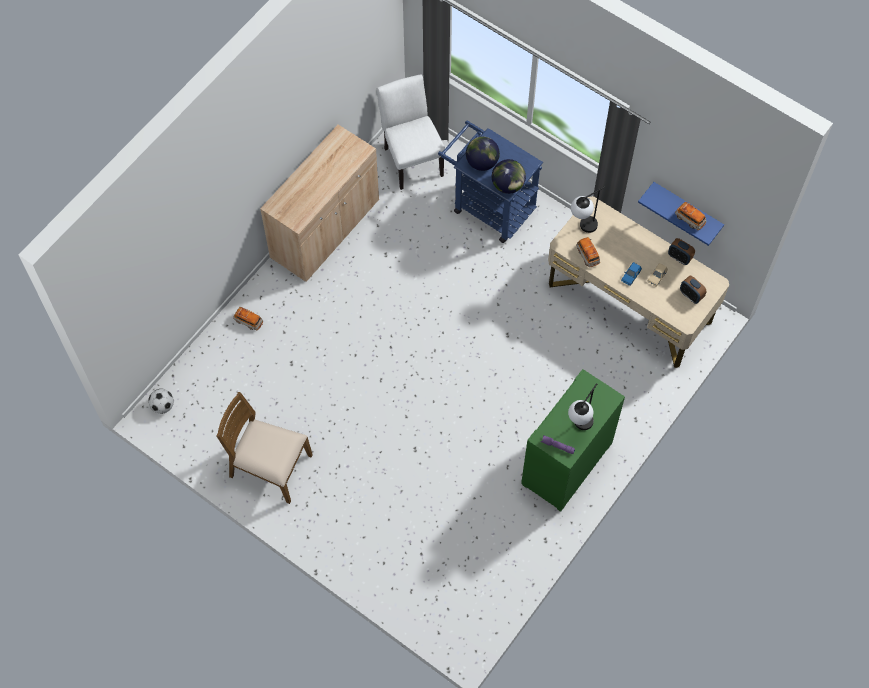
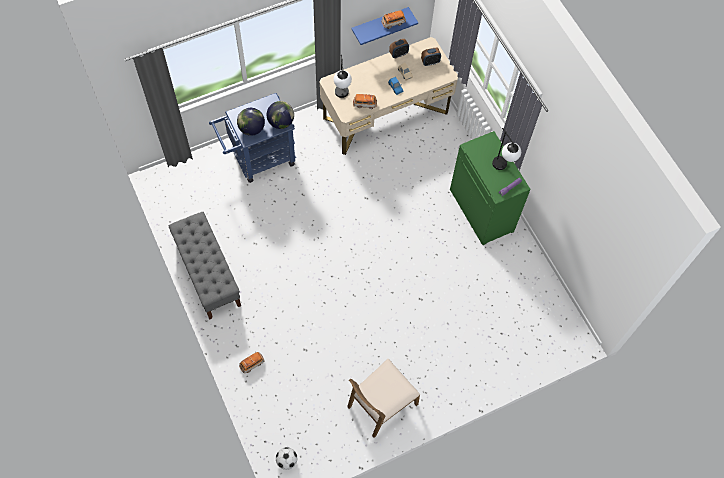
camera: 65 degrees left, 0 degrees up
beige cabinet [260,125,379,282] -> grey bench [168,212,241,320]
white chair [377,74,446,190] -> none

